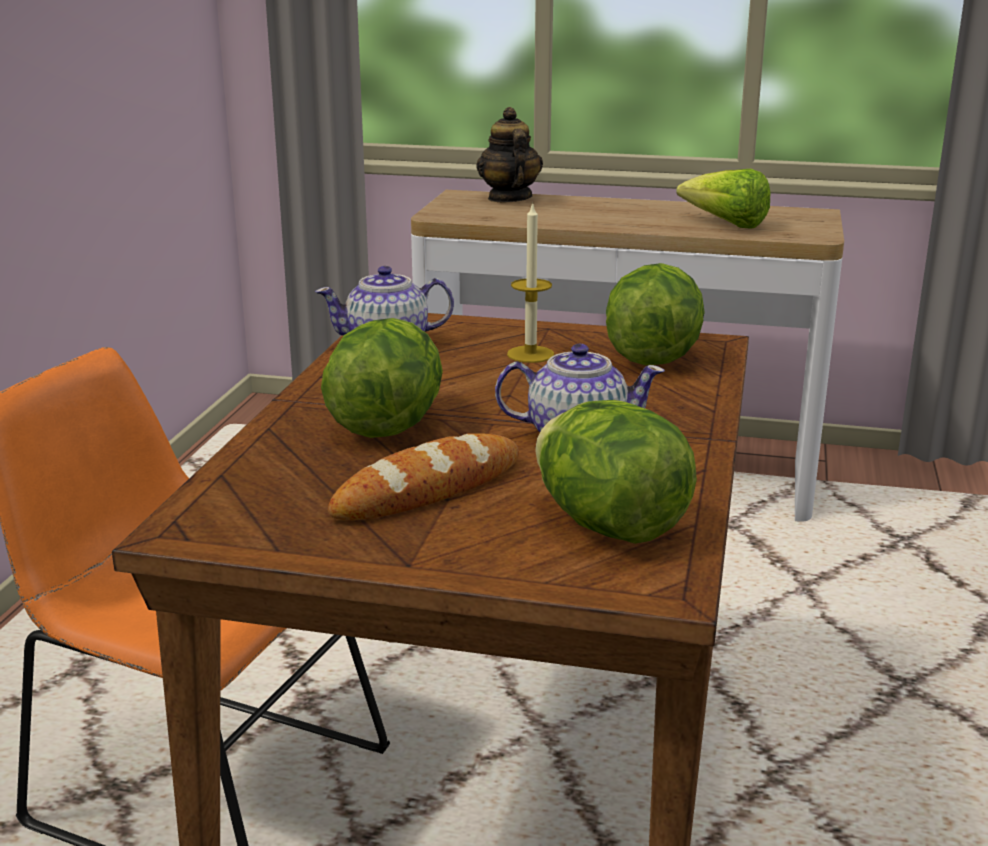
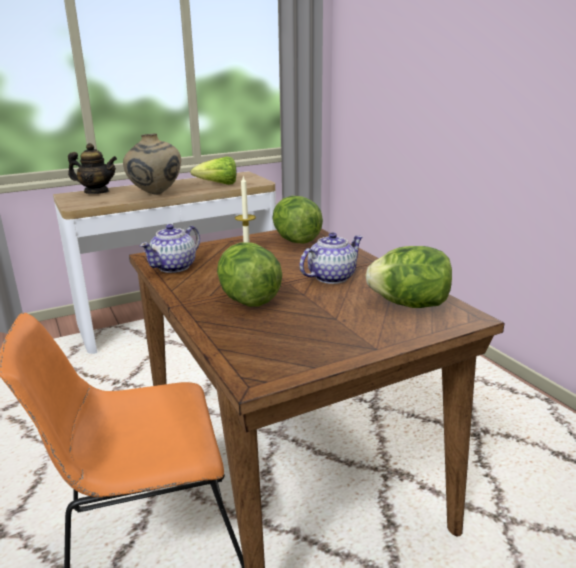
camera: 40 degrees left, 0 degrees up
bread [328,433,519,520] -> none
teapot [476,107,543,202] -> teapot turned 150 degrees clockwise [68,143,117,194]
none -> beige vase [123,133,181,195]

